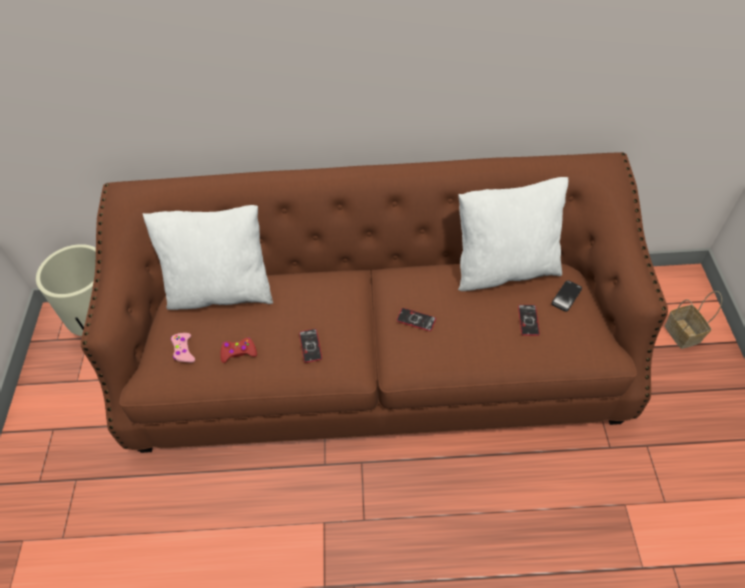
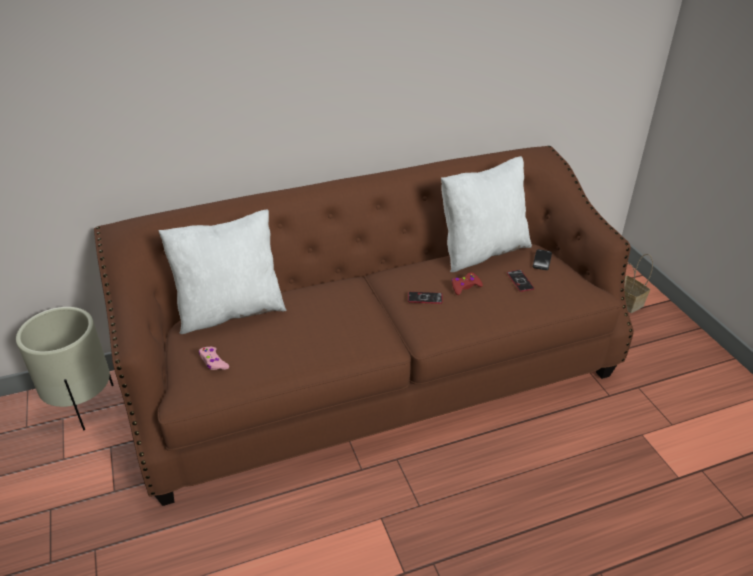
camera: 20 degrees left, 15 degrees down
red game controller [220,338,257,363] -> red game controller moved to [452,272,483,295]
phone [299,329,322,363] -> none

